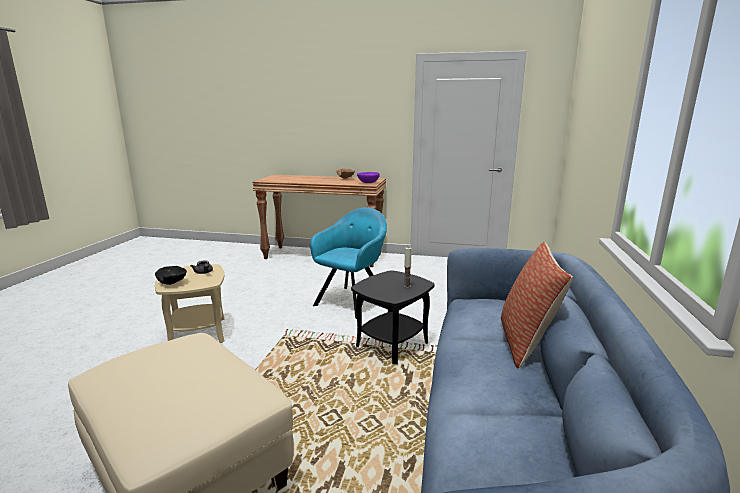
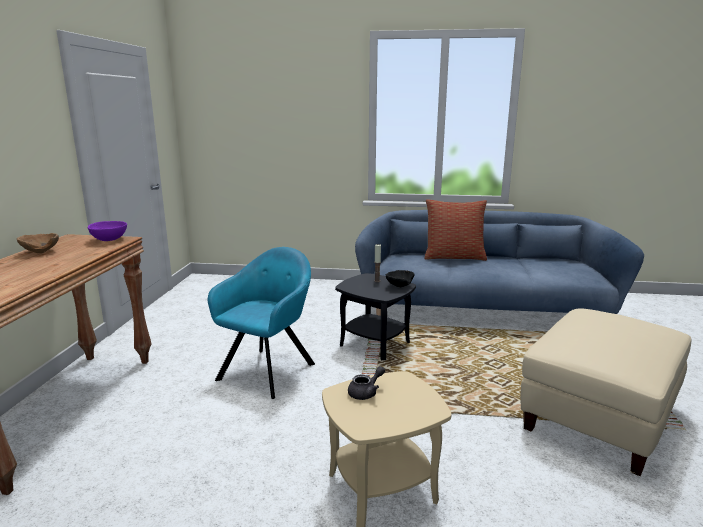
camera: 95 degrees left, 0 degrees up
black bowl [155,266,187,285] -> black bowl moved to [386,270,415,287]
turquoise armchair [310,208,387,319] -> turquoise armchair turned 90 degrees clockwise [208,247,315,399]

